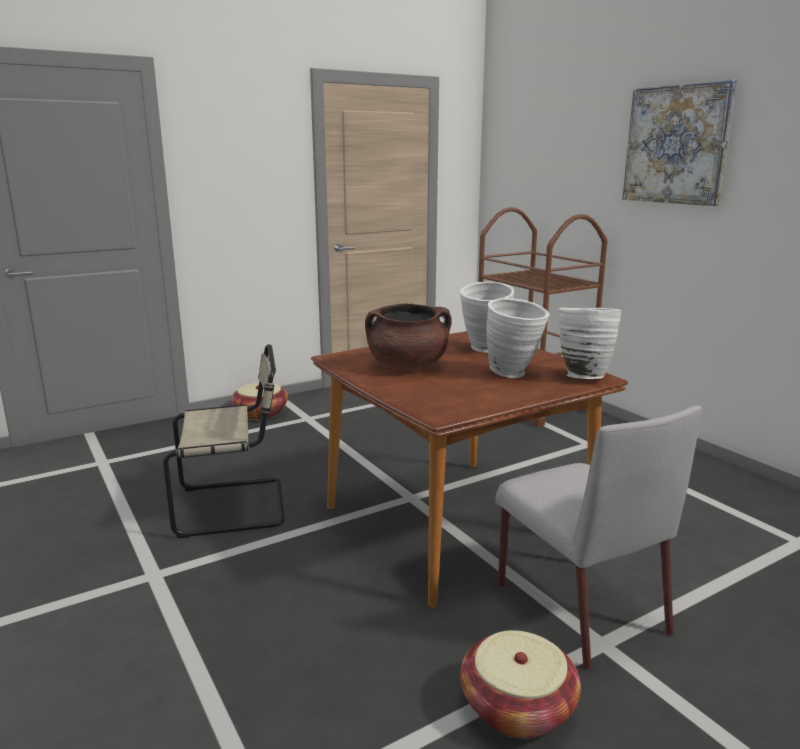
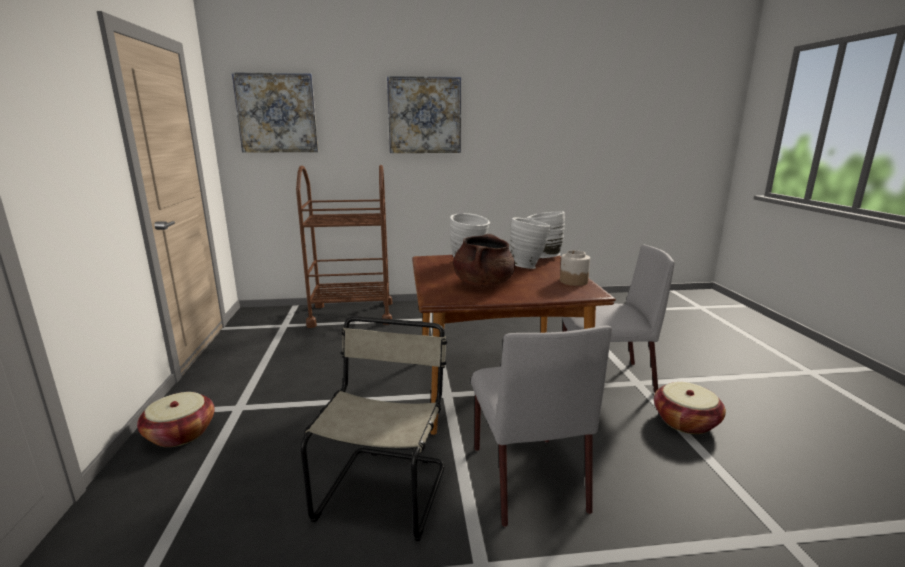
camera: 65 degrees left, 0 degrees up
none -> picture [232,72,318,153]
none -> grey chair [471,326,612,527]
none -> jar [560,250,590,286]

